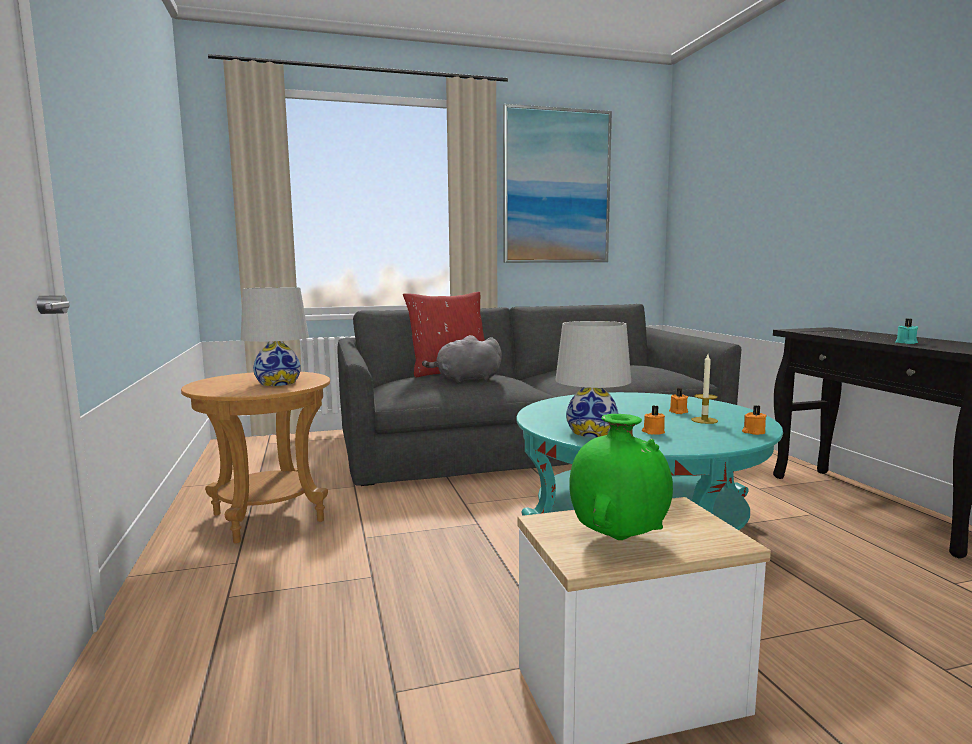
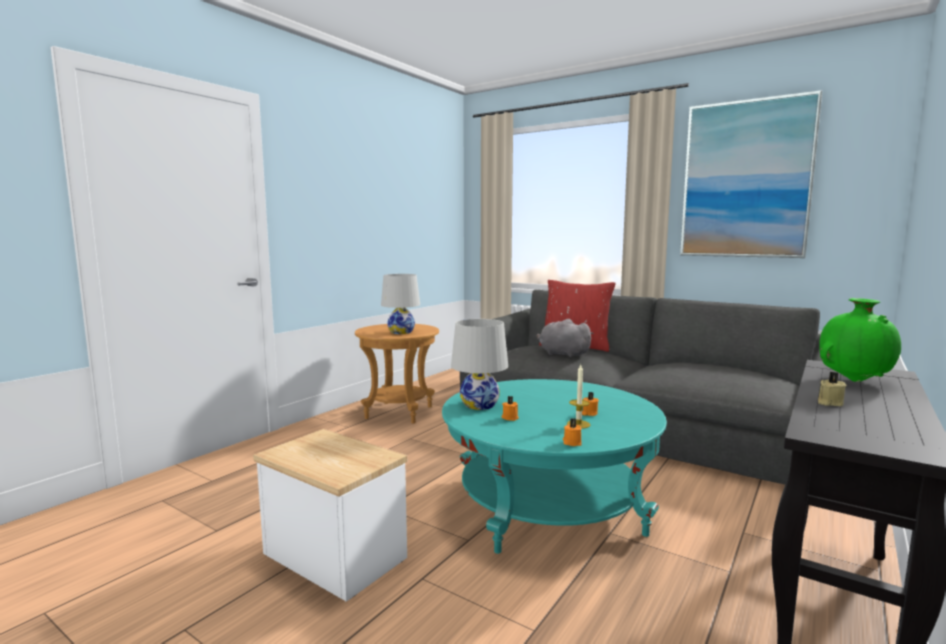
camera: 50 degrees right, 0 degrees up
green vase [569,414,673,540] -> green vase moved to [819,298,901,382]
turquoise candle [895,318,919,344] -> beige candle [818,372,847,406]

